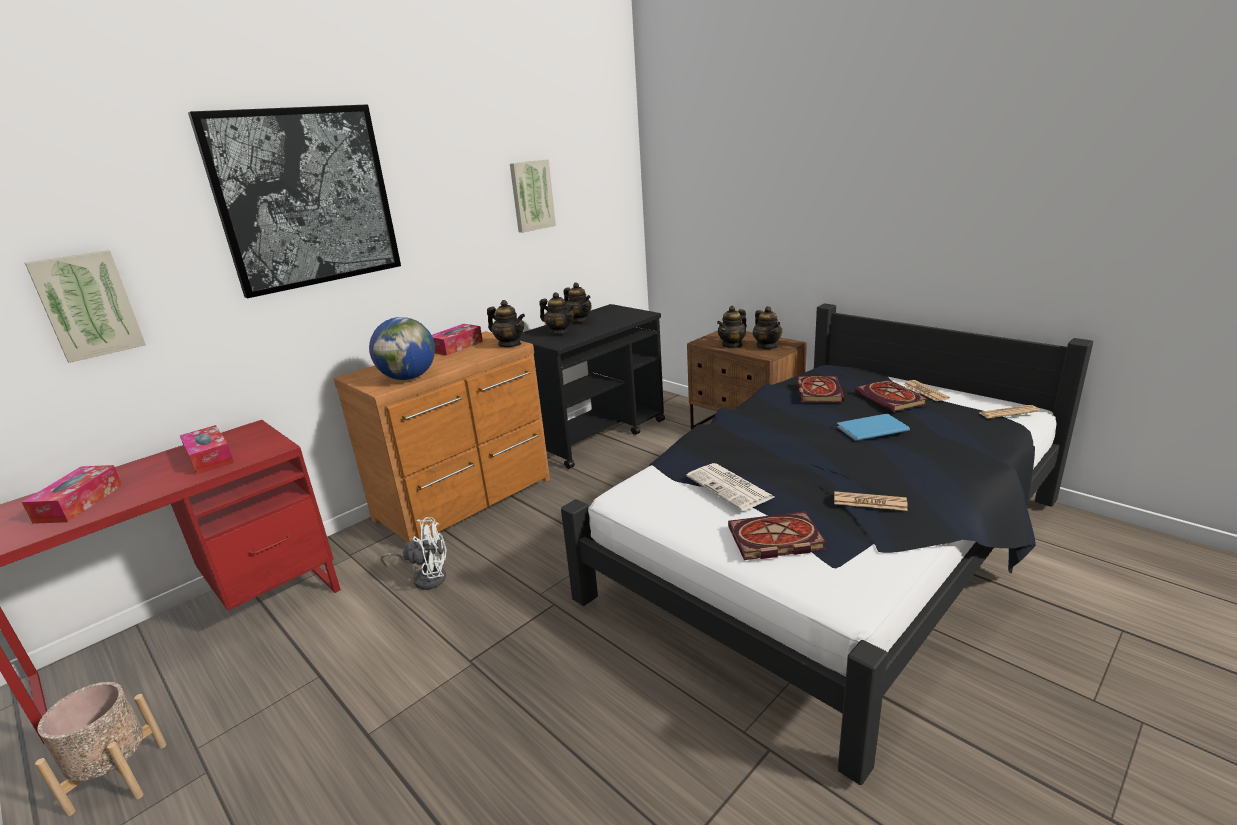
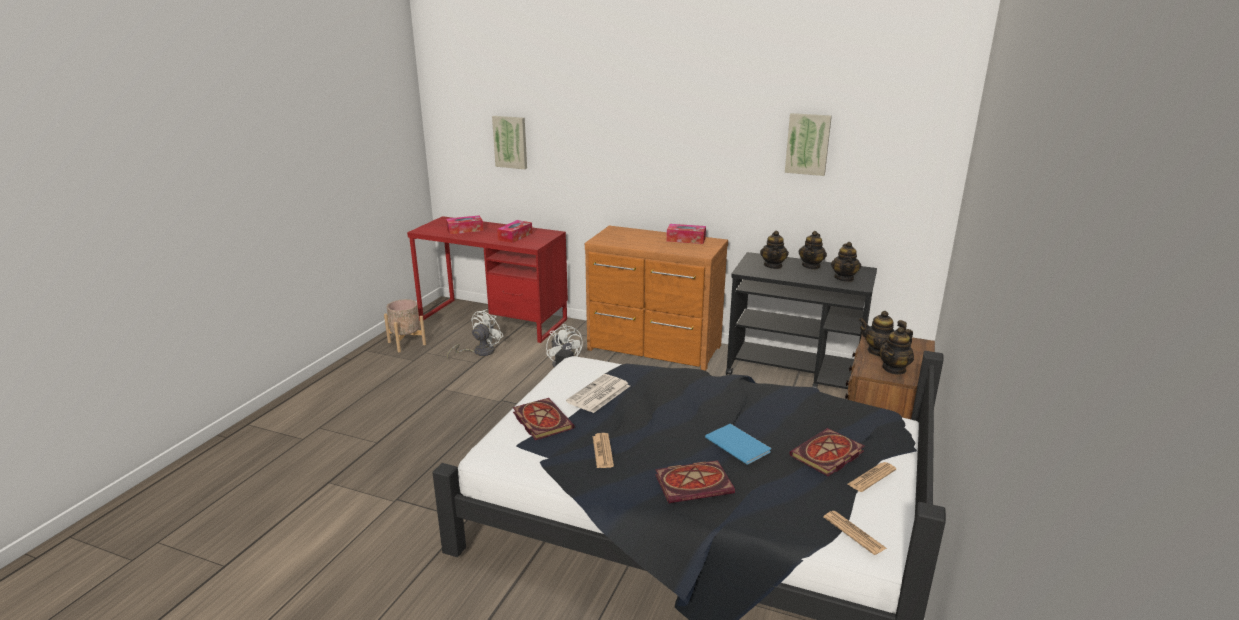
camera: 65 degrees right, 0 degrees up
picture [188,104,401,298] -> none
globe [369,317,435,380] -> none
teapot [487,300,525,347] -> teapot moved to [831,242,861,282]
book [797,376,845,402] -> book moved to [655,460,735,503]
none -> white fan [447,309,503,359]

